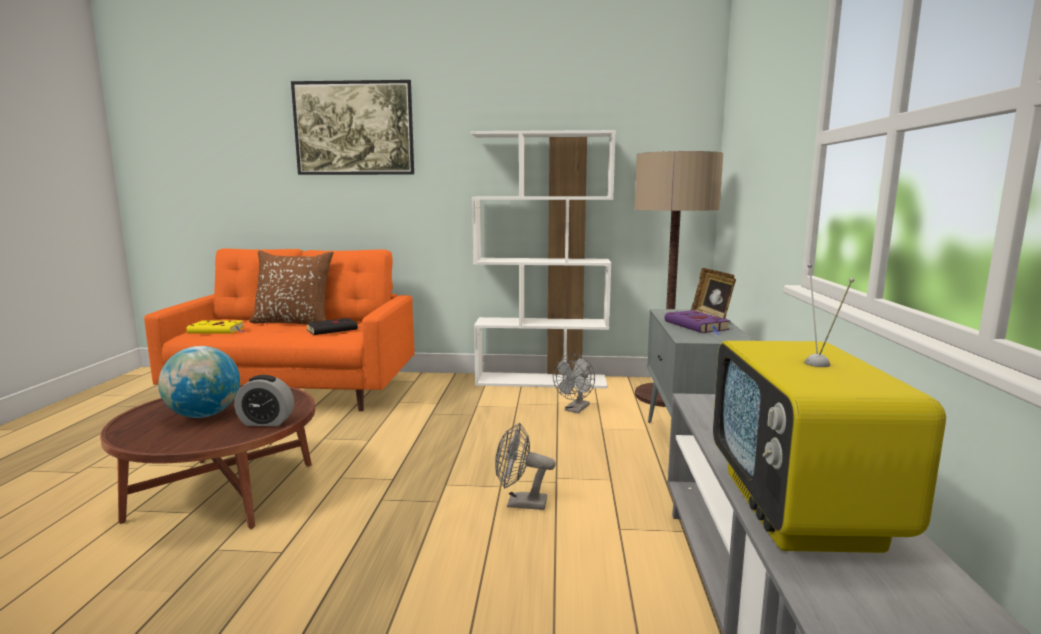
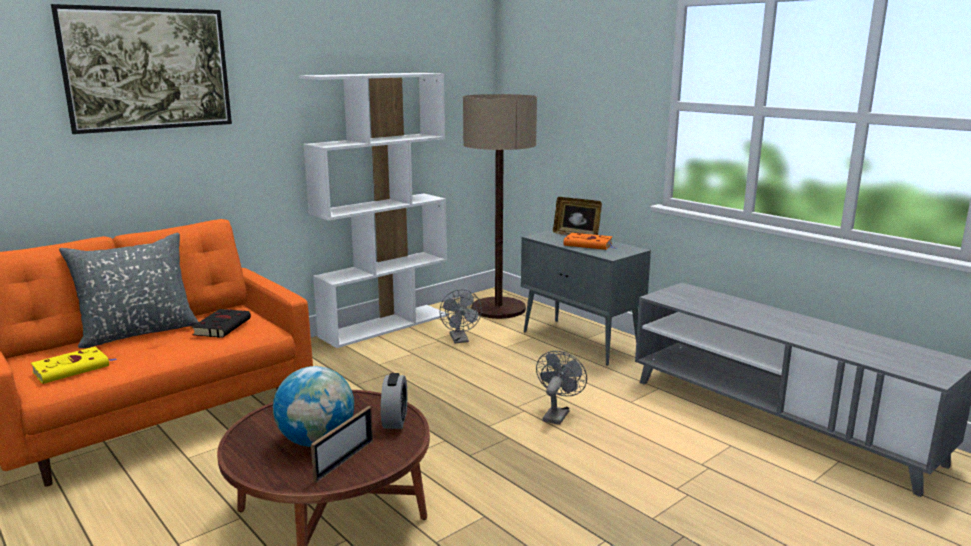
camera: 45 degrees left, 5 degrees up
alarm clock [234,375,294,426] -> alarm clock turned 45 degrees counterclockwise [381,373,407,429]
brown pillow [249,250,333,324] -> grey pillow [59,233,198,348]
grey fan [495,423,556,510] -> grey fan turned 150 degrees clockwise [536,351,587,425]
purple book [665,310,730,335] -> orange book [564,233,617,250]
television [713,263,946,553] -> none
none -> picture frame [311,406,373,483]

